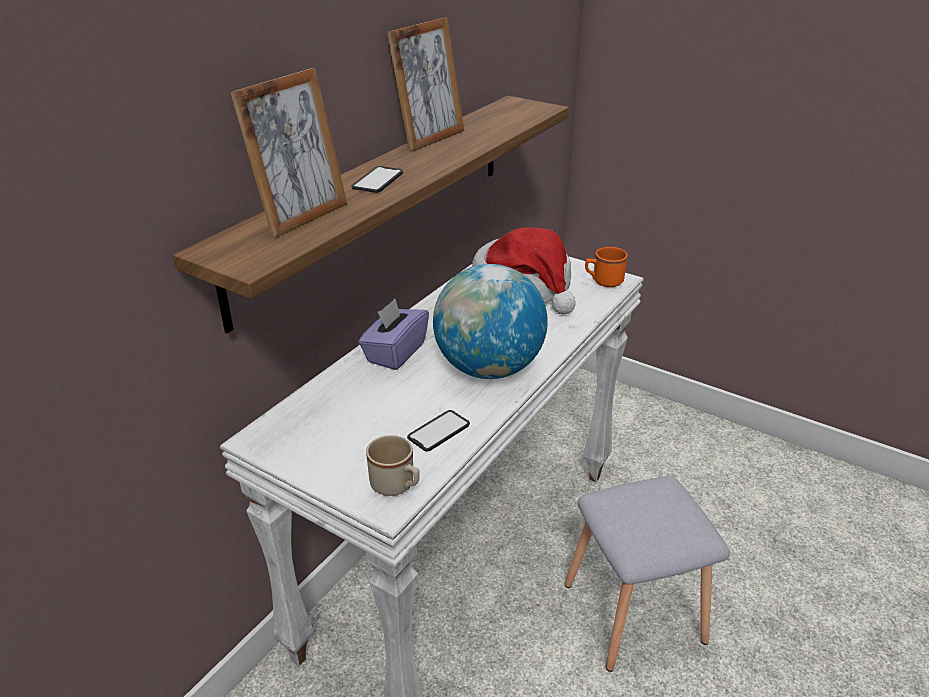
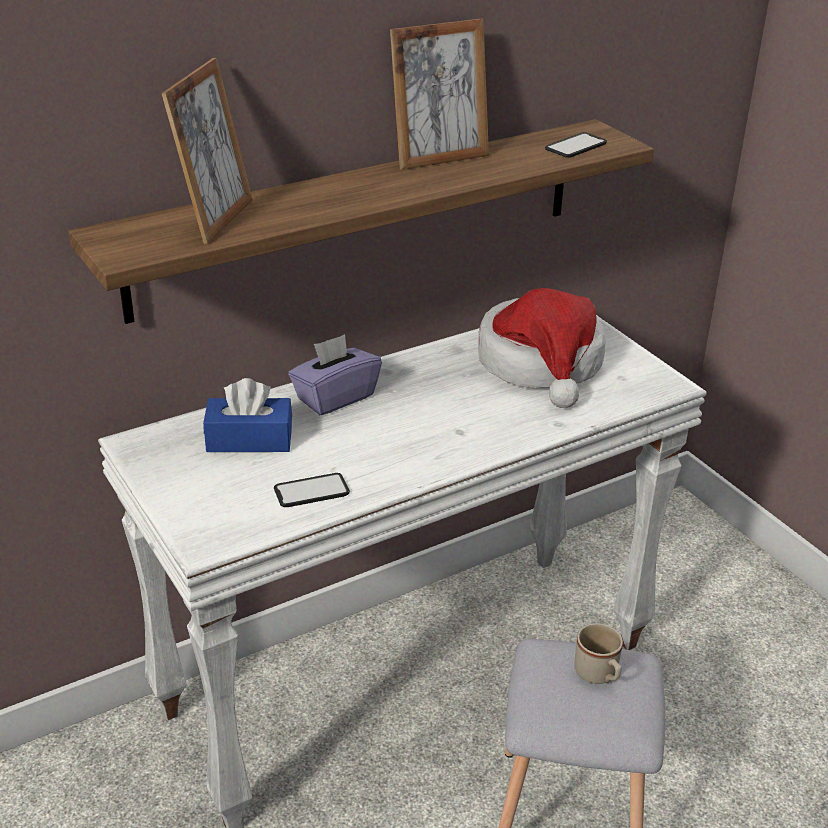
camera: 25 degrees right, 0 degrees up
picture frame [230,68,347,238] -> picture frame turned 45 degrees counterclockwise [161,58,253,244]
phone [352,166,403,193] -> phone moved to [545,132,607,158]
beige mug [366,435,420,496] -> beige mug moved to [574,623,623,684]
globe [433,264,548,379] -> none
orange mug [585,247,628,287] -> none
none -> blue tissue box [203,378,292,452]

